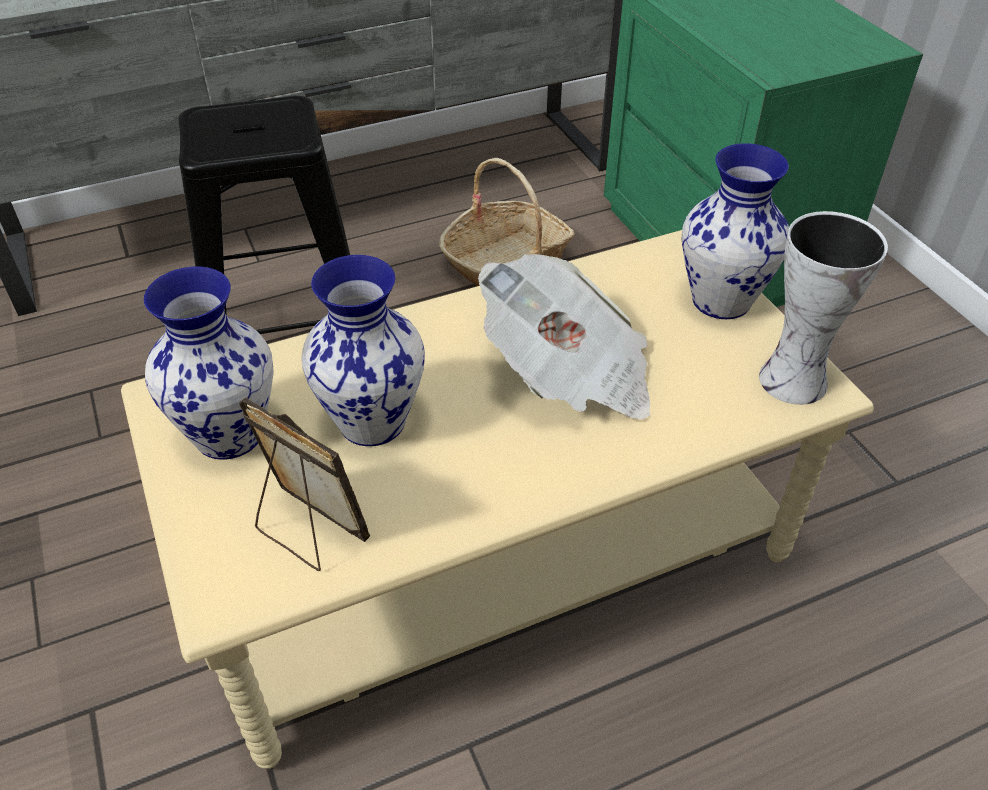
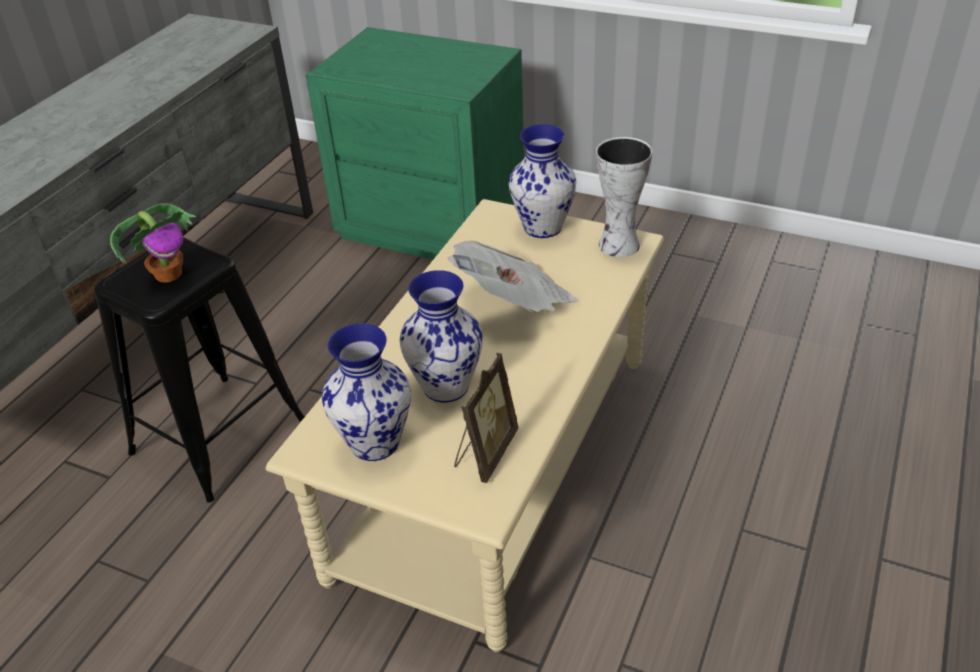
camera: 40 degrees left, 5 degrees down
picture frame [239,398,370,571] -> picture frame turned 120 degrees clockwise [454,353,518,483]
basket [439,158,575,286] -> none
none -> potted plant [110,203,196,282]

